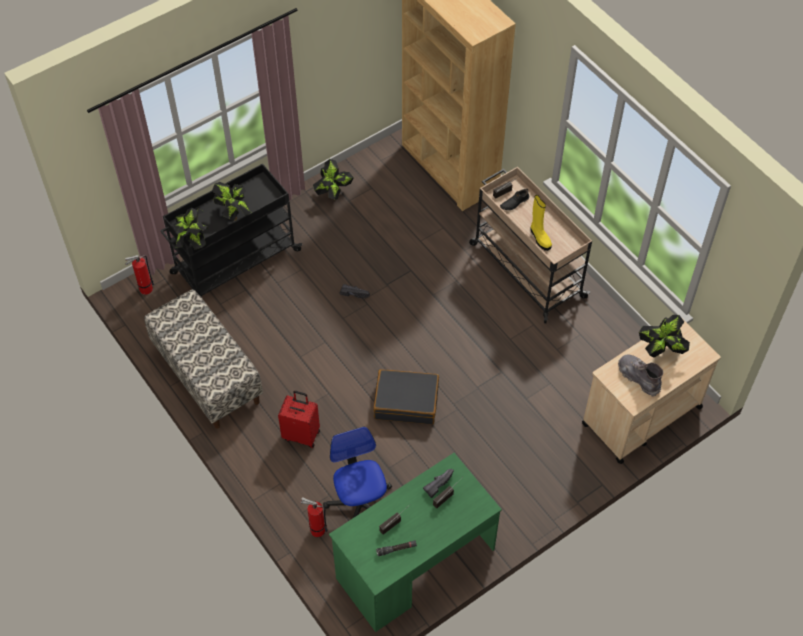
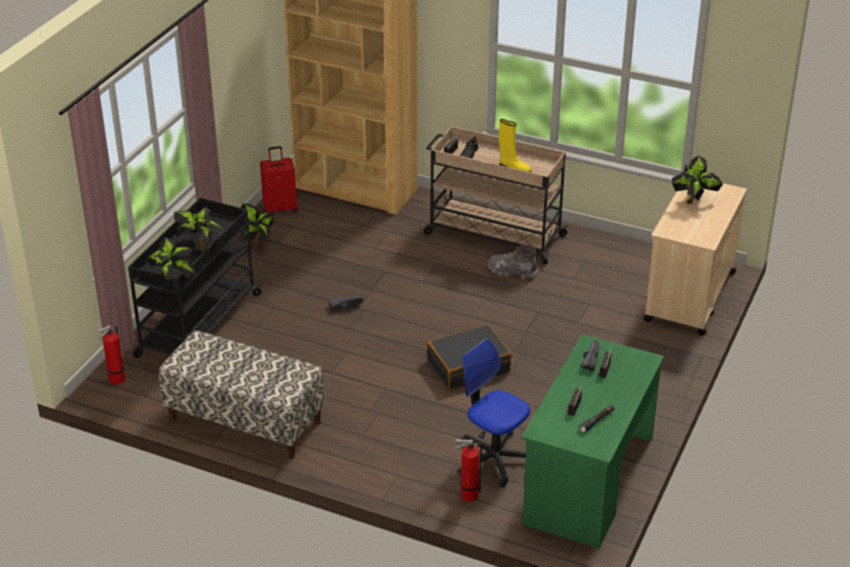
camera: 30 degrees left, 20 degrees down
red suitcase [278,391,320,448] -> red suitcase moved to [260,146,298,216]
grey boot [618,354,663,397] -> grey boot moved to [488,245,538,279]

